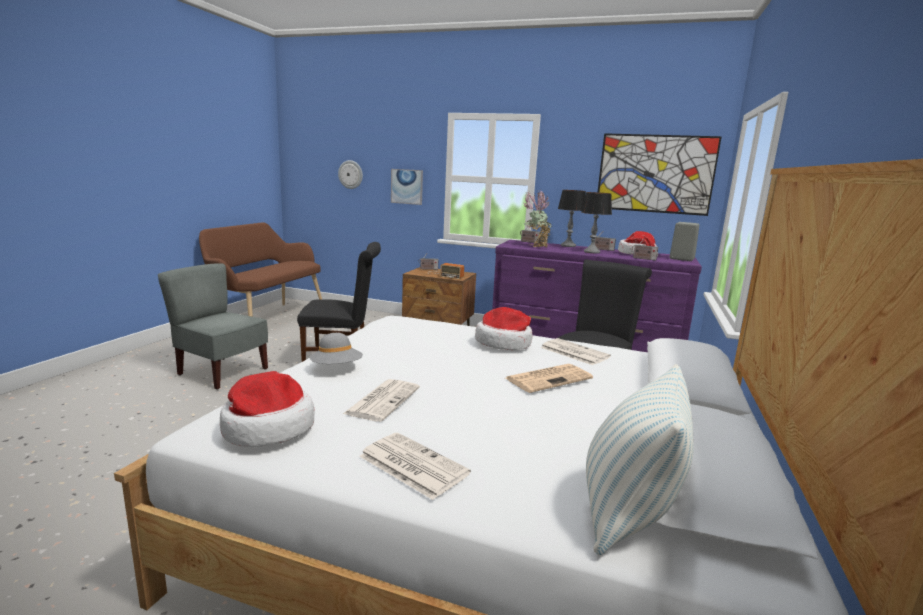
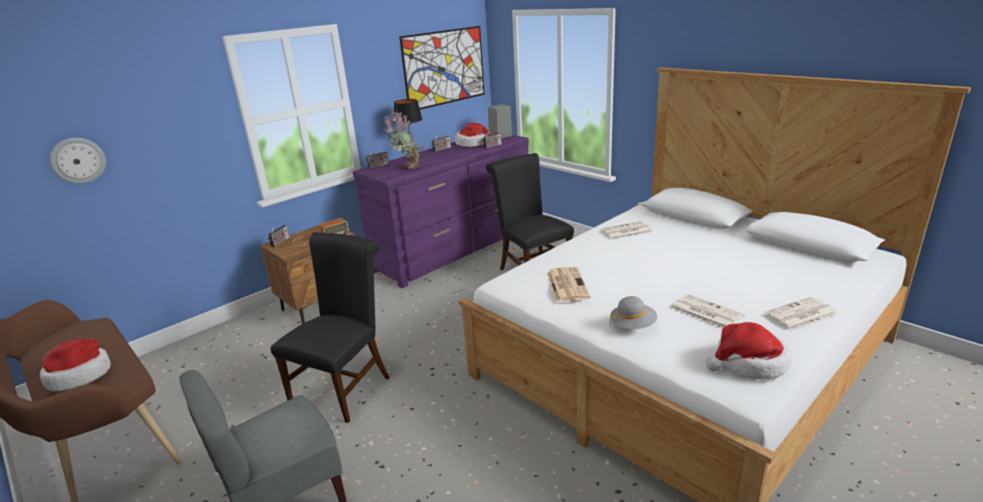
camera: 60 degrees left, 10 degrees up
picture [391,169,423,205] -> none
hat [475,307,532,350] -> hat moved to [40,339,111,391]
newspaper [505,364,593,393] -> newspaper moved to [547,267,590,302]
table lamp [581,192,612,253] -> none
pillow [586,364,694,556] -> none

